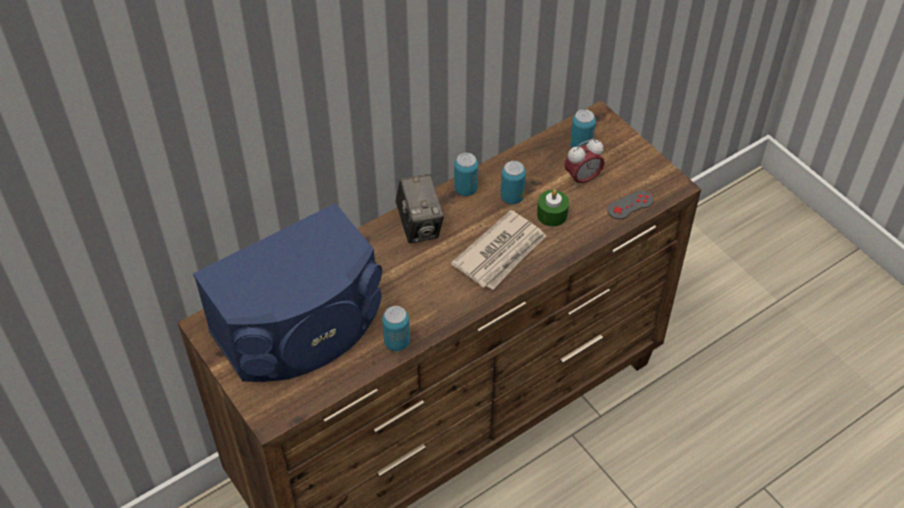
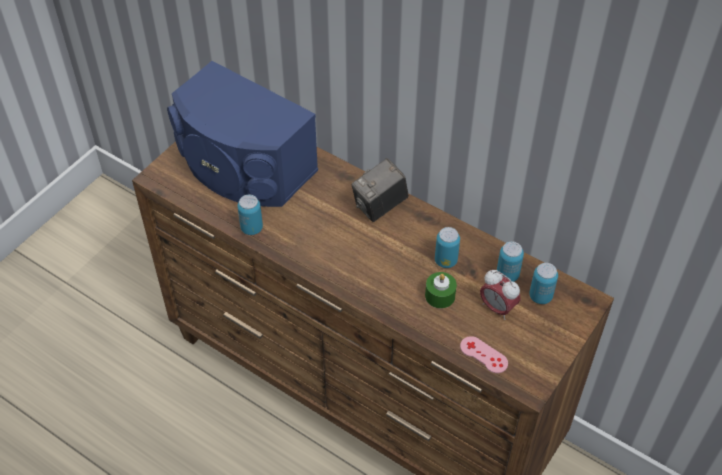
camera: 70 degrees right, 0 degrees up
newspaper [451,210,546,290] -> none
can [454,153,478,196] -> can moved to [497,241,524,282]
grey game controller [607,191,654,219] -> pink game controller [460,336,508,373]

